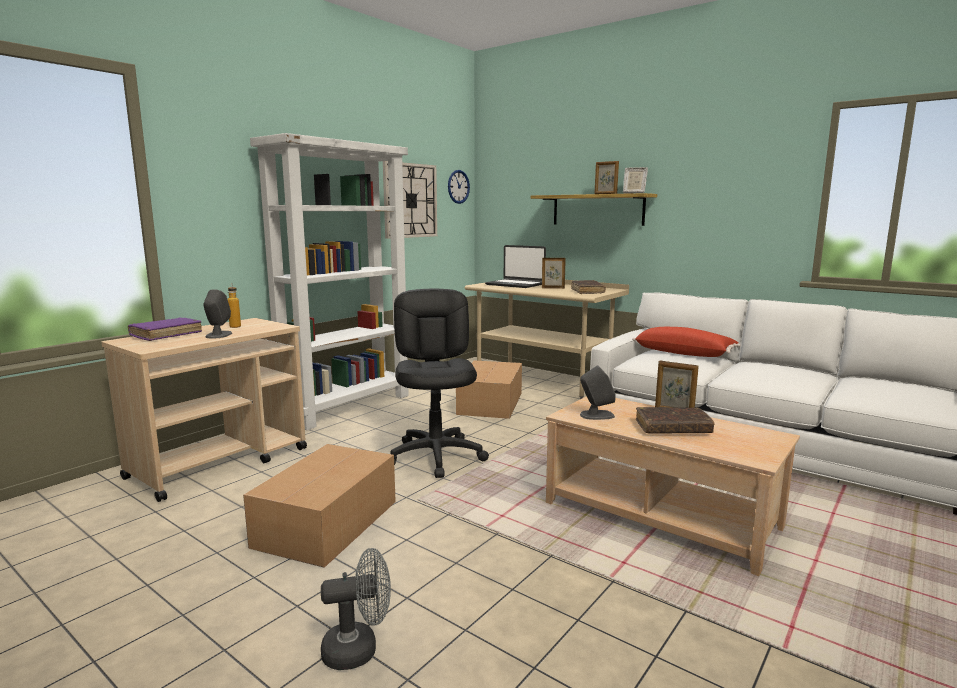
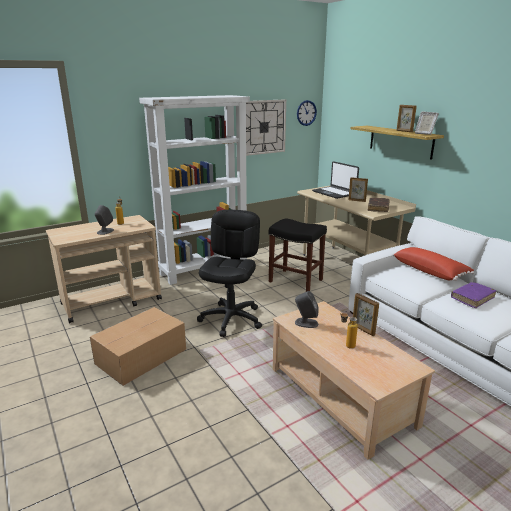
camera: 20 degrees right, 10 degrees up
purple book [128,318,202,341] -> purple book moved to [451,282,496,308]
grey fan [321,548,391,670] -> none
cardboard box [456,360,522,419] -> black stool [269,218,327,292]
brown book [636,407,715,434] -> bottle [340,311,358,349]

